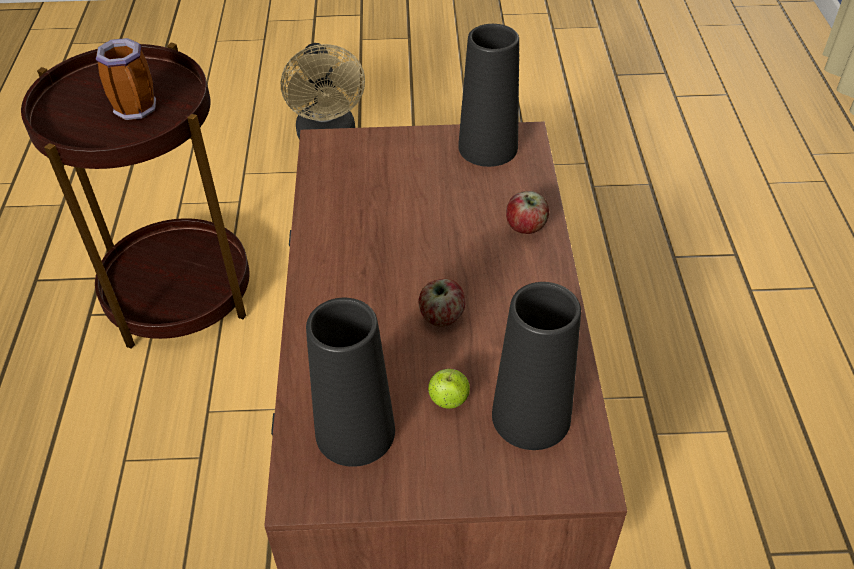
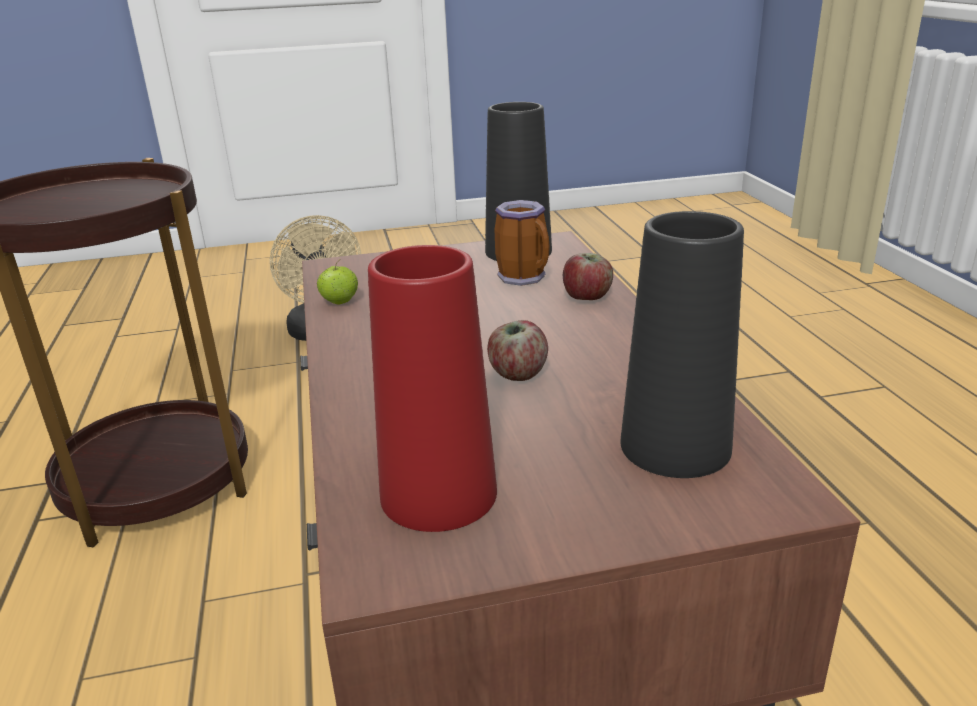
camera: 10 degrees left, 20 degrees down
mug [96,38,156,120] -> mug moved to [494,200,550,286]
black vase [306,298,395,467] -> red vase [368,245,497,532]
apple [428,368,470,409] -> apple moved to [317,259,358,305]

